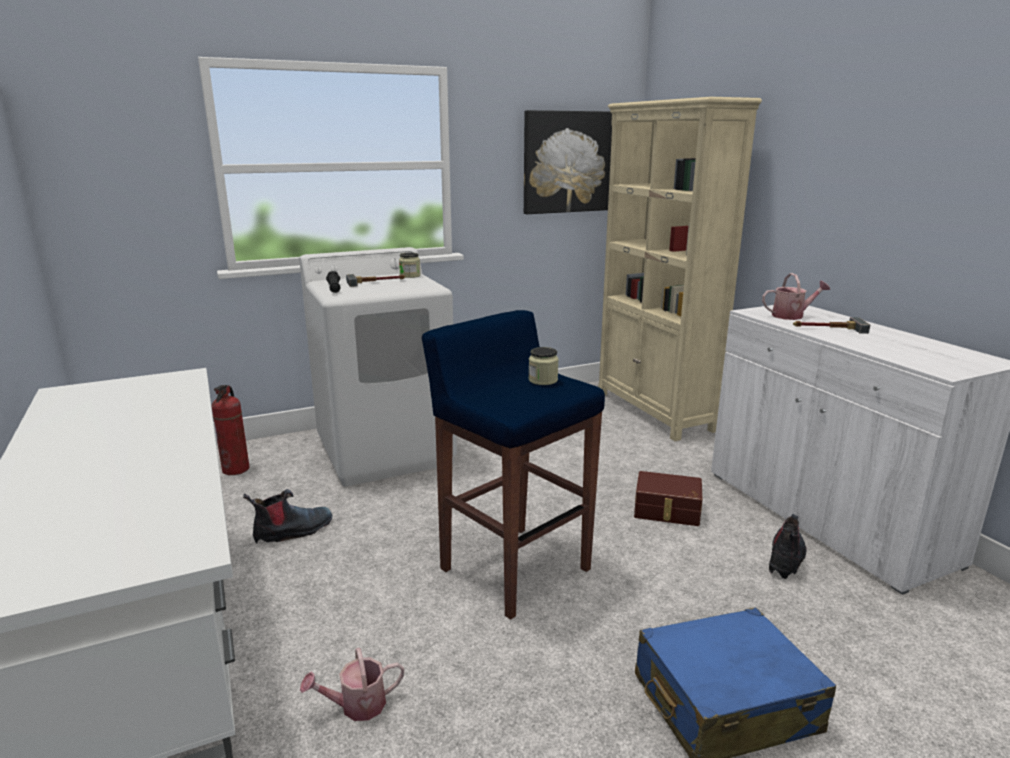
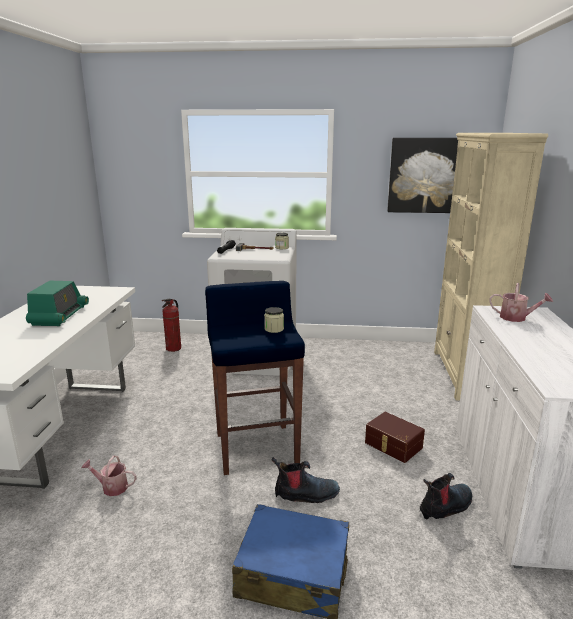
camera: 30 degrees right, 0 degrees up
boot [243,489,332,543] -> boot moved to [272,457,340,503]
hammer [793,317,870,334] -> none
none -> radio [26,281,89,326]

